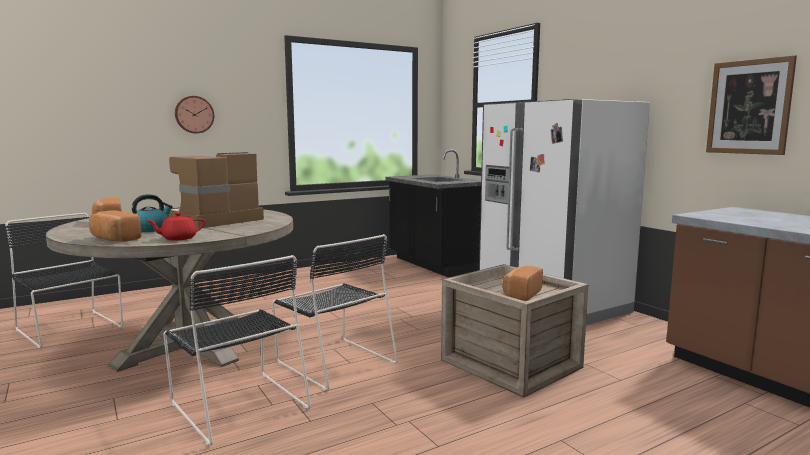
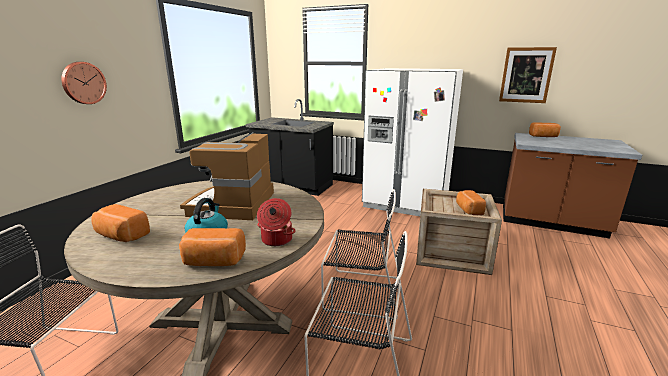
camera: 35 degrees left, 10 degrees up
red teapot [147,212,205,241] -> cooking pot [257,198,296,246]
none -> bread [529,122,561,137]

